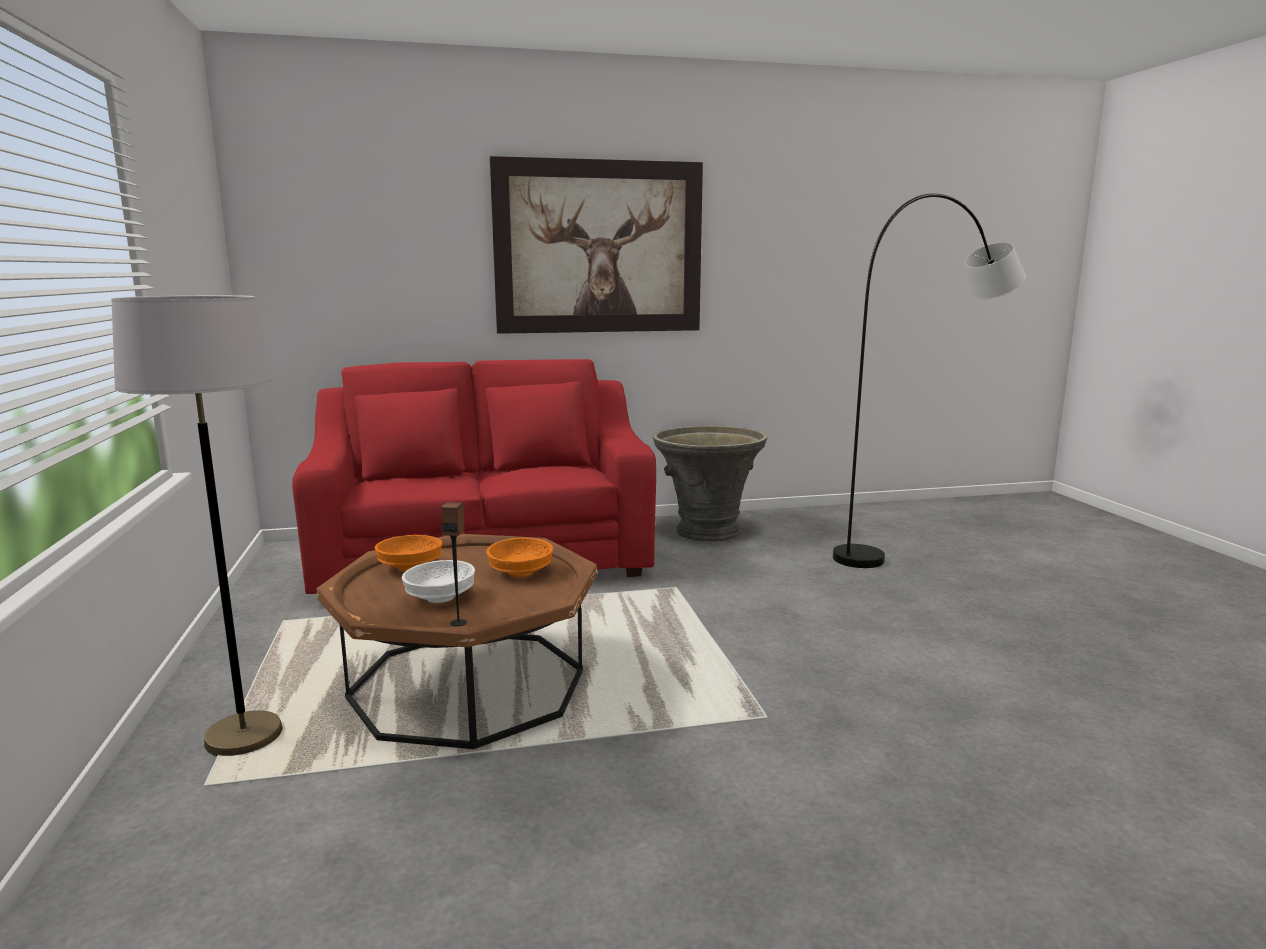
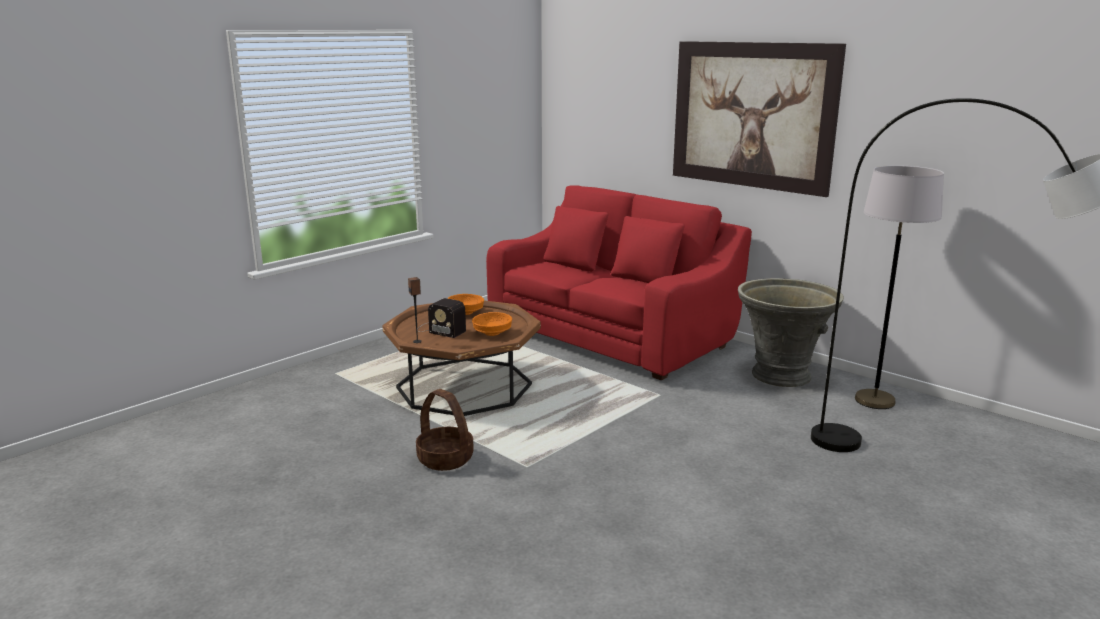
camera: 55 degrees right, 5 degrees up
grey floor lamp [111,295,283,756] -> grey floor lamp moved to [855,165,944,409]
white bowl [402,560,475,603] -> radio [417,298,466,338]
none -> basket [416,389,474,471]

